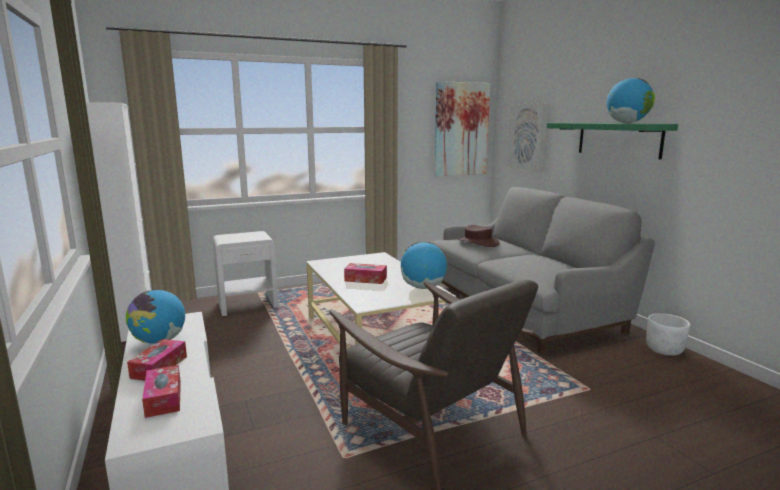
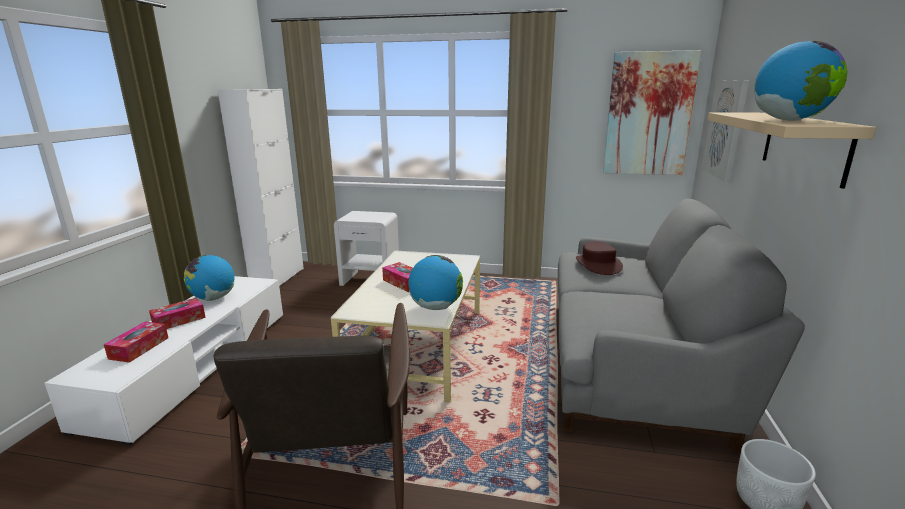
camera: 35 degrees right, 5 degrees up
green shelf [547,123,678,159] -> beige shelf [708,112,876,189]

